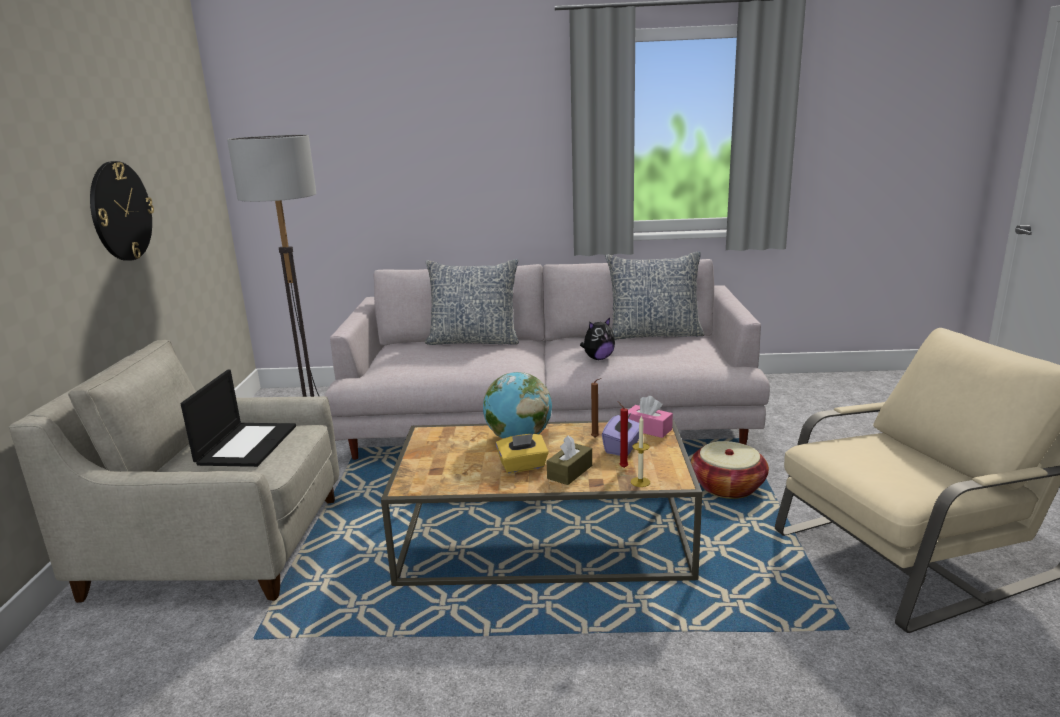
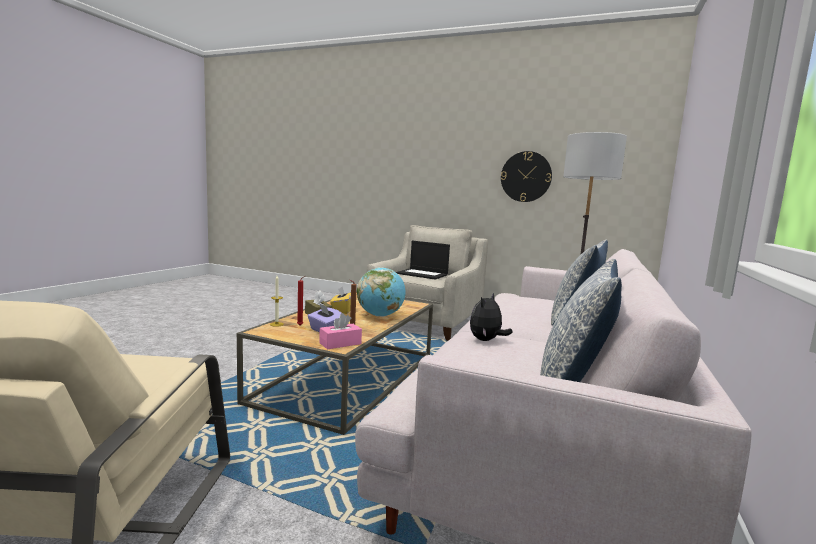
camera: 110 degrees right, 10 degrees down
plush toy [580,318,615,360] -> plush toy turned 45 degrees clockwise [470,293,513,341]
basket [691,441,769,499] -> none

